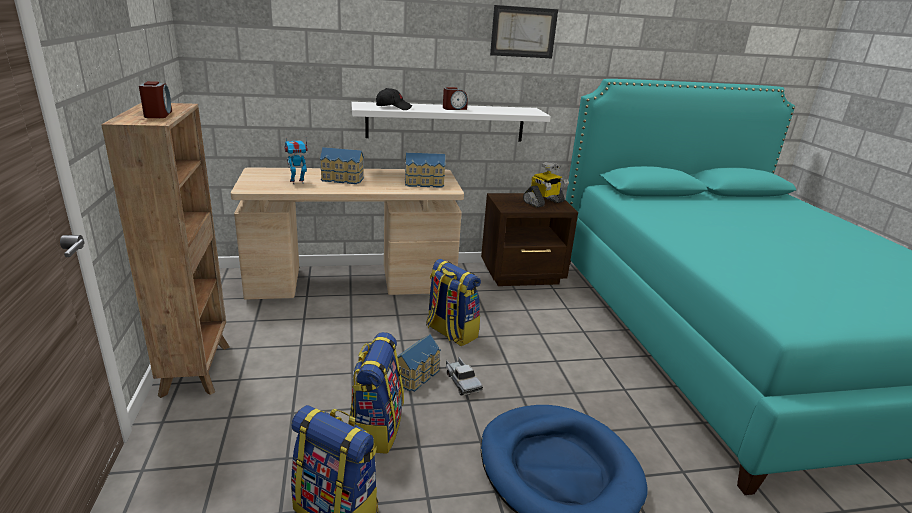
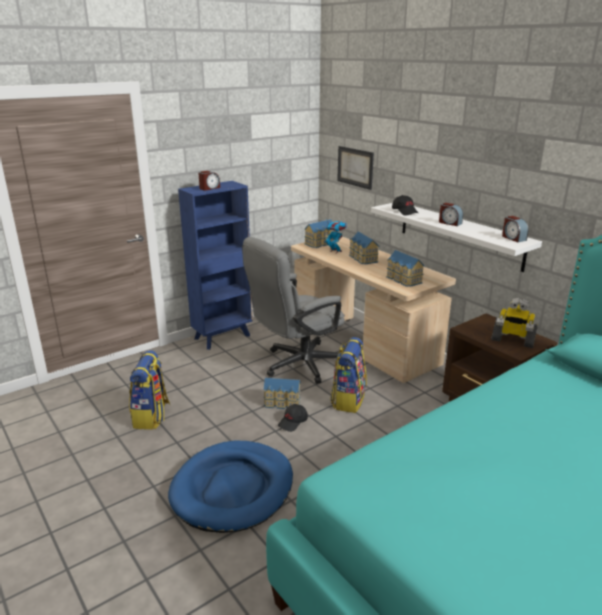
camera: 65 degrees right, 0 degrees up
brown bookcase [101,103,230,398] -> blue bookcase [178,181,253,350]
backpack [348,332,404,454] -> none
toy truck [446,357,483,395] -> black cap [278,404,308,432]
picture [490,5,558,58] -> picture moved to [337,146,374,190]
none -> grey office chair [242,237,345,384]
none -> toy house [304,219,335,248]
none -> alarm clock [502,216,529,242]

